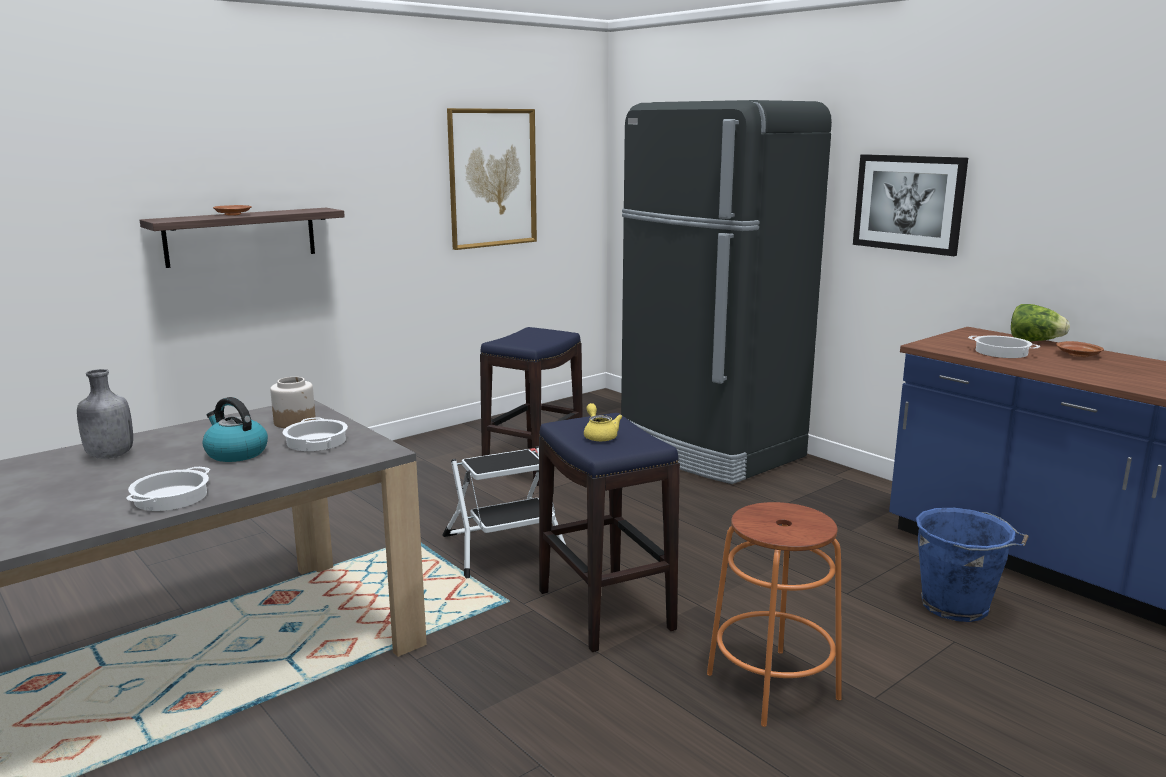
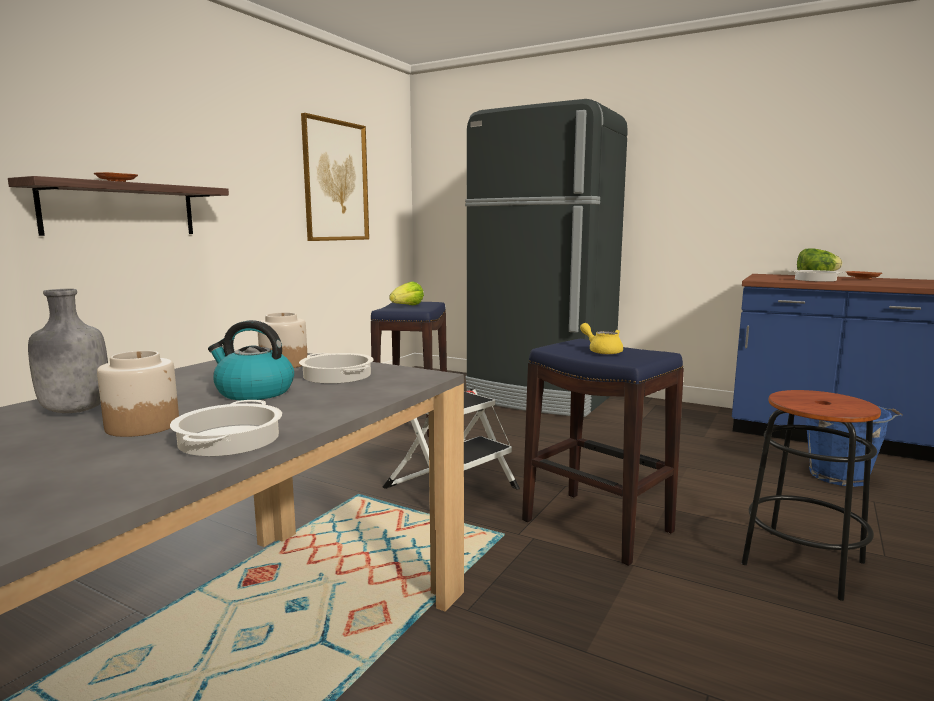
camera: 20 degrees left, 5 degrees down
orange stool [707,502,842,727] -> black stool [742,390,881,601]
picture [853,154,968,256] -> none
none -> jar [97,351,179,437]
none -> lettuce [390,281,424,305]

